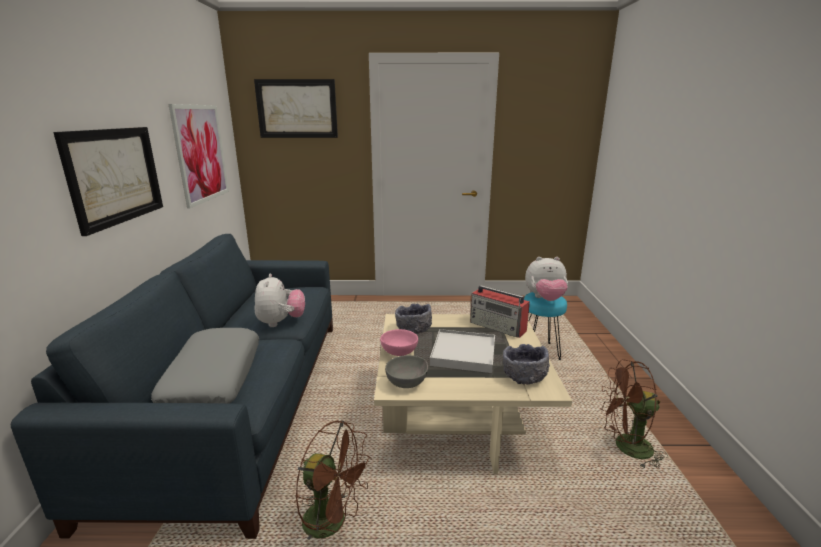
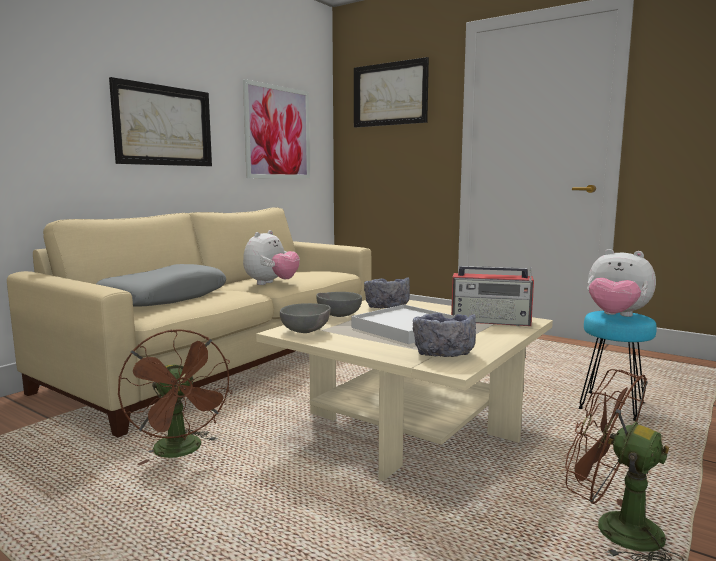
camera: 35 degrees right, 10 degrees down
blue sofa [11,234,333,539] -> beige sofa [7,207,371,437]
pink bowl [380,329,418,356] -> grey bowl [316,292,362,317]
radio [470,285,530,338] -> radio turned 60 degrees counterclockwise [451,266,534,326]

